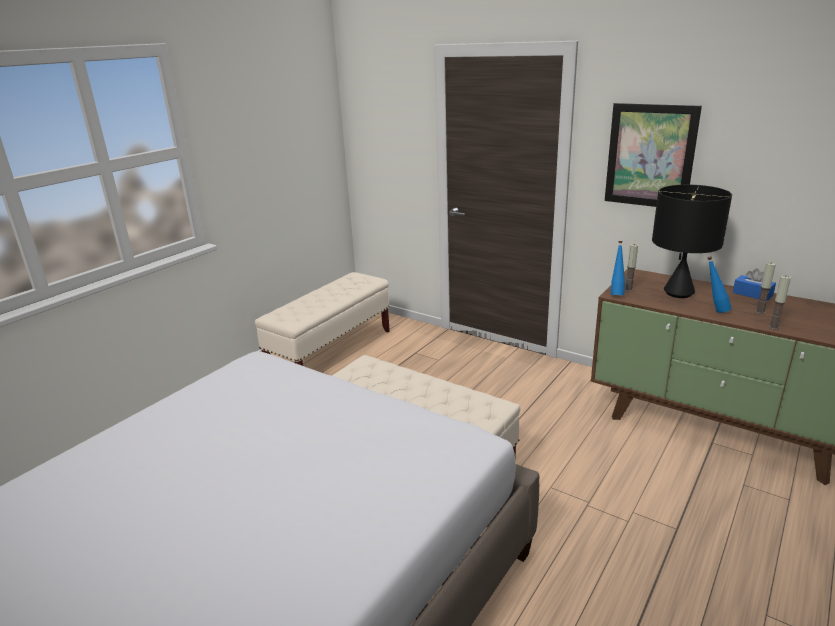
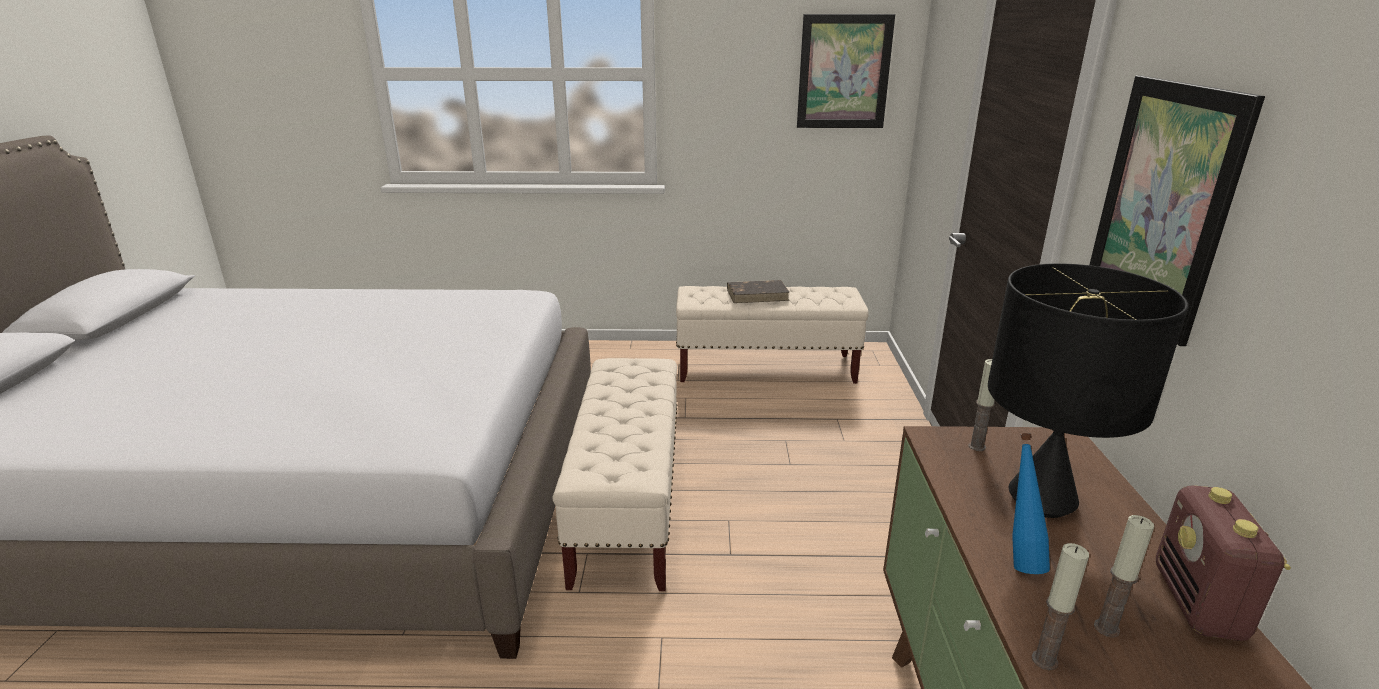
camera: 55 degrees right, 0 degrees up
blue bottle [611,241,625,295] -> none
blue tissue box [733,268,776,301] -> radio [1156,485,1291,641]
none -> brown book [727,280,790,303]
none -> picture [797,14,895,128]

